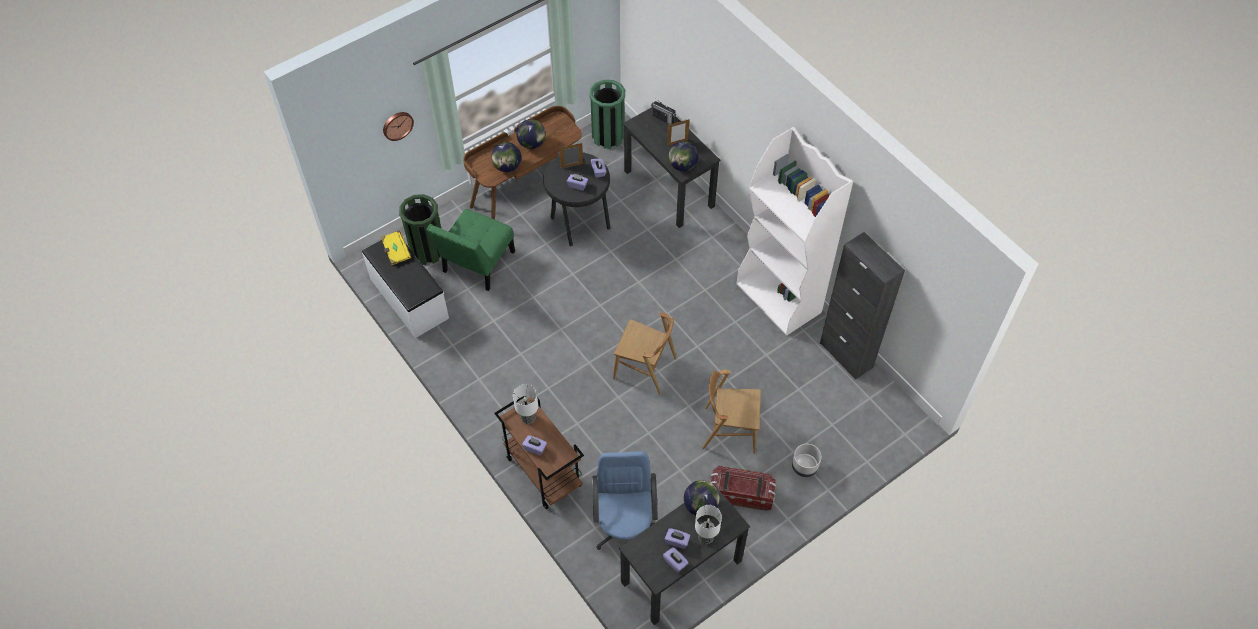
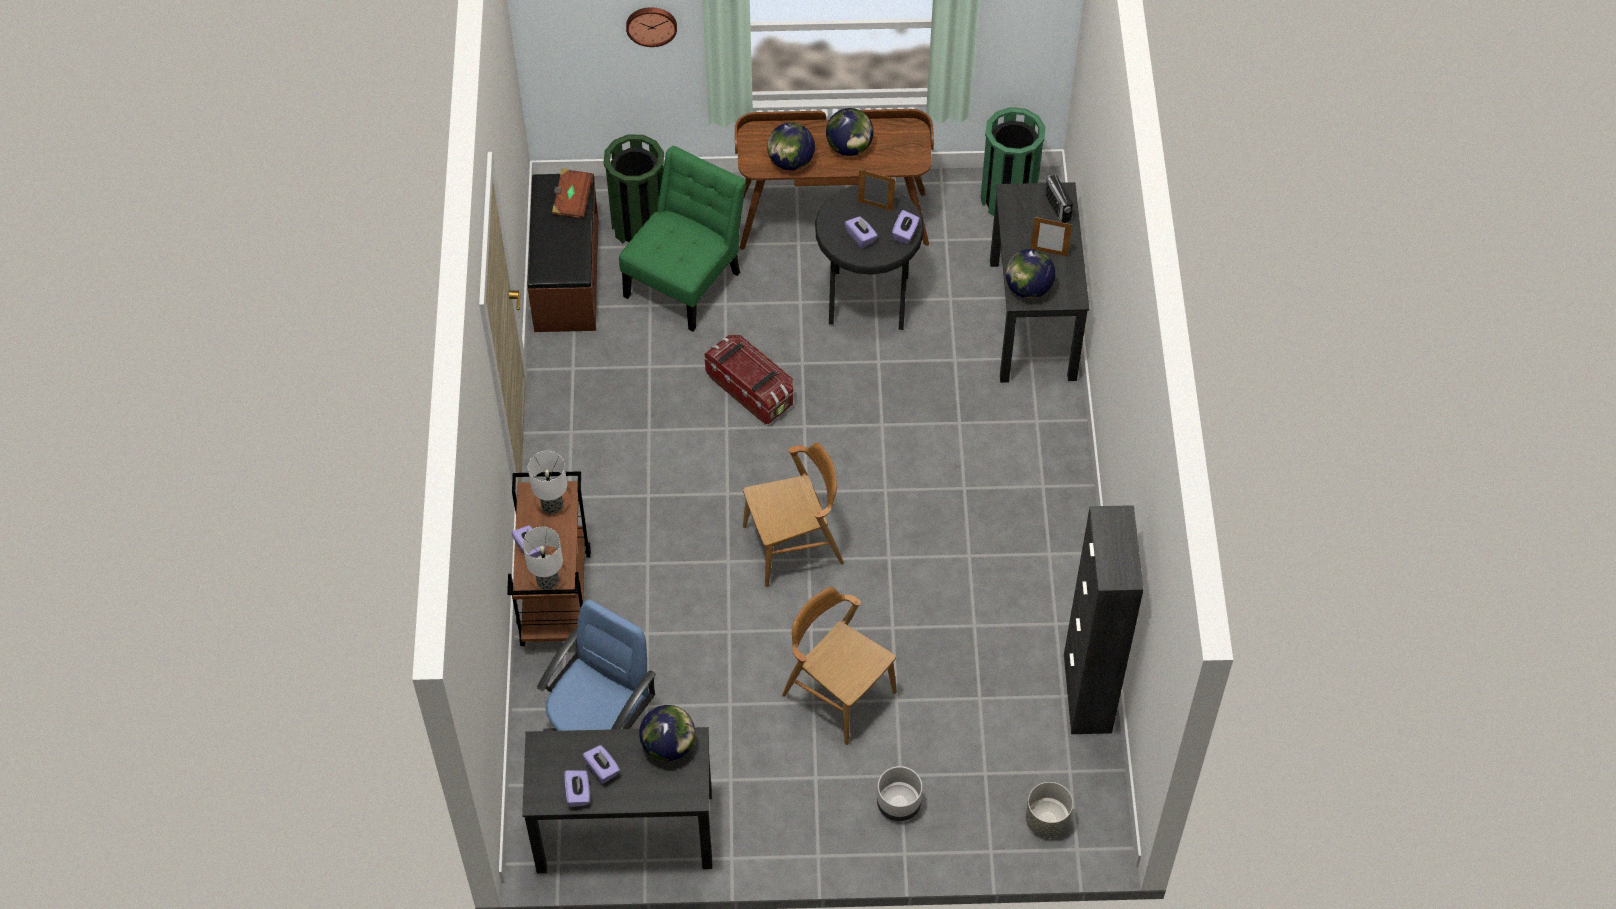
camera: 35 degrees right, 0 degrees up
white bench [362,239,449,338] -> brown bench [527,173,599,332]
yellow book [381,231,411,265] -> brown book [552,168,593,219]
green chair [426,209,515,291] -> green chair turned 150 degrees clockwise [619,146,746,331]
brown chair [613,312,677,395] -> brown chair turned 75 degrees counterclockwise [743,443,844,587]
table lamp [695,505,722,544] -> table lamp moved to [523,527,563,590]
storage box [710,466,777,511] -> storage box moved to [705,335,793,424]
white bookcase [737,127,853,336] -> none
none -> grey planter [1026,782,1073,838]

